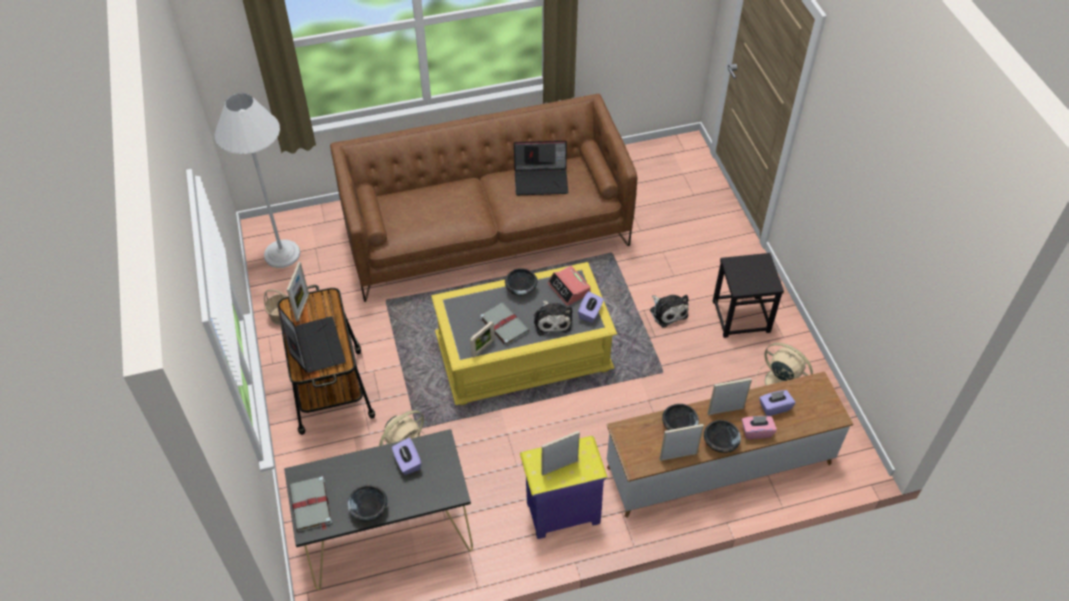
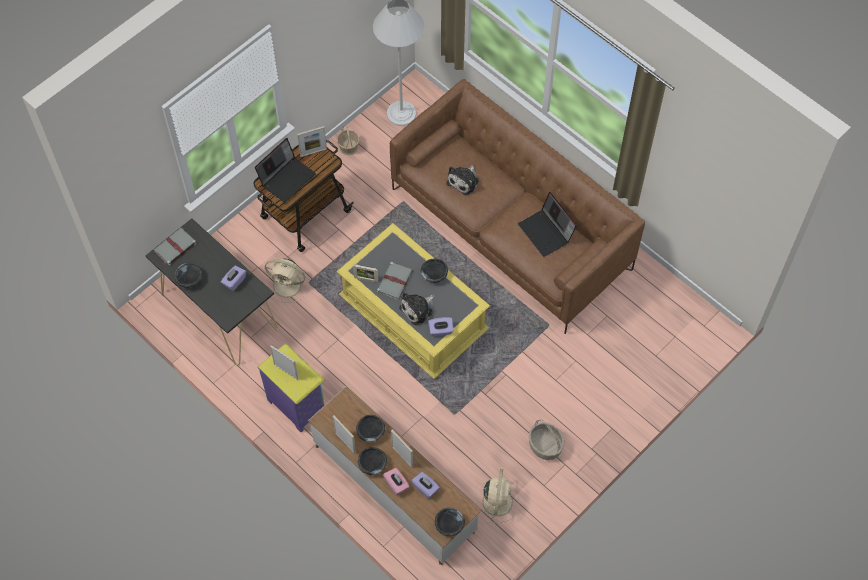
camera: 60 degrees right, 10 degrees up
alarm clock [548,266,591,306] -> none
plush toy [650,295,688,328] -> plush toy moved to [446,165,479,195]
black stool [713,253,784,338] -> basket [529,419,564,460]
none -> black bowl [435,508,465,536]

